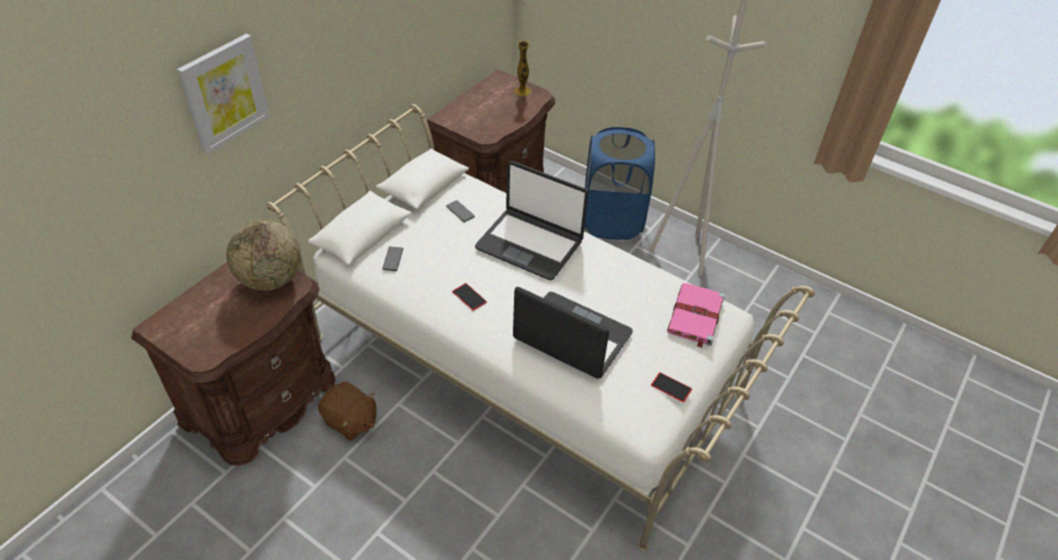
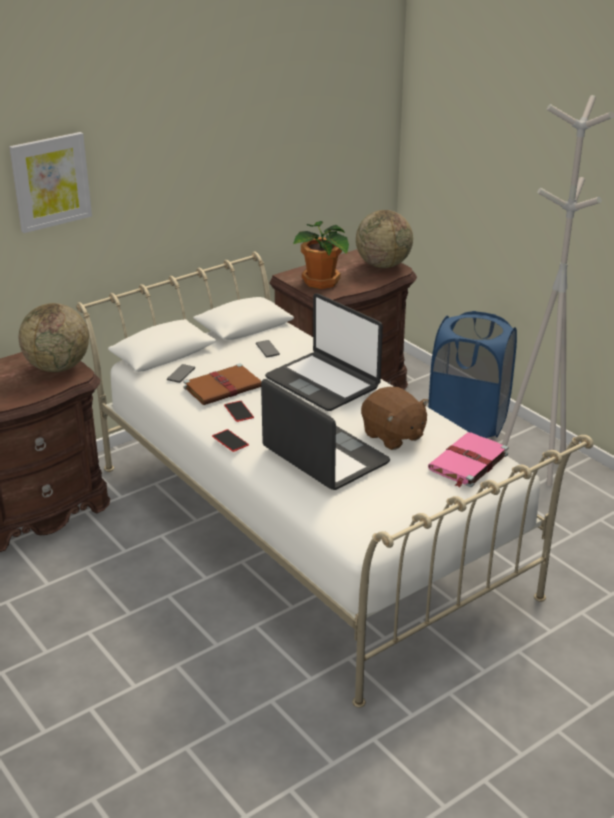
camera: 20 degrees right, 15 degrees down
brown plush toy [318,382,377,441] -> brown plush toy moved to [361,387,429,450]
vase [514,41,532,96] -> globe [356,210,413,268]
phone [651,372,692,402] -> phone moved to [212,429,249,452]
none -> brown book [183,363,262,405]
none -> potted plant [293,221,349,289]

